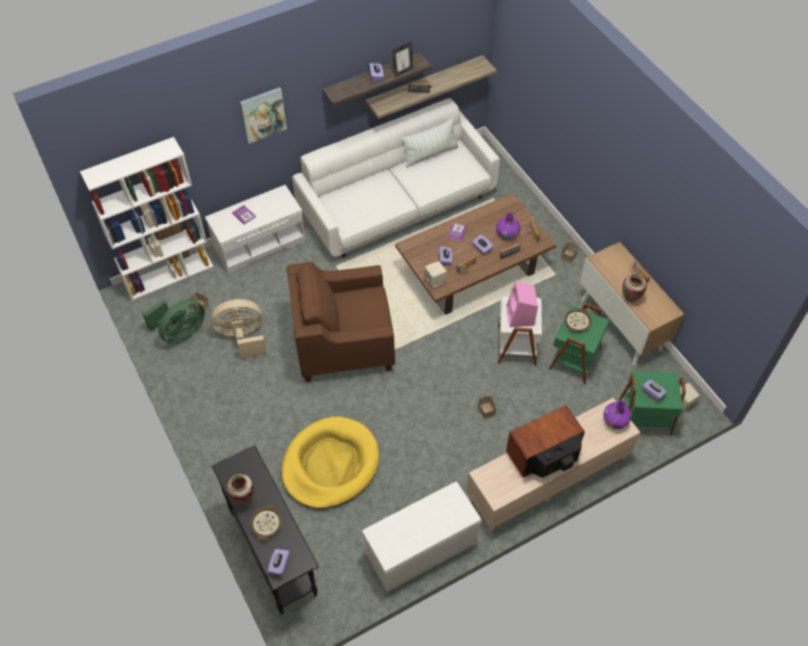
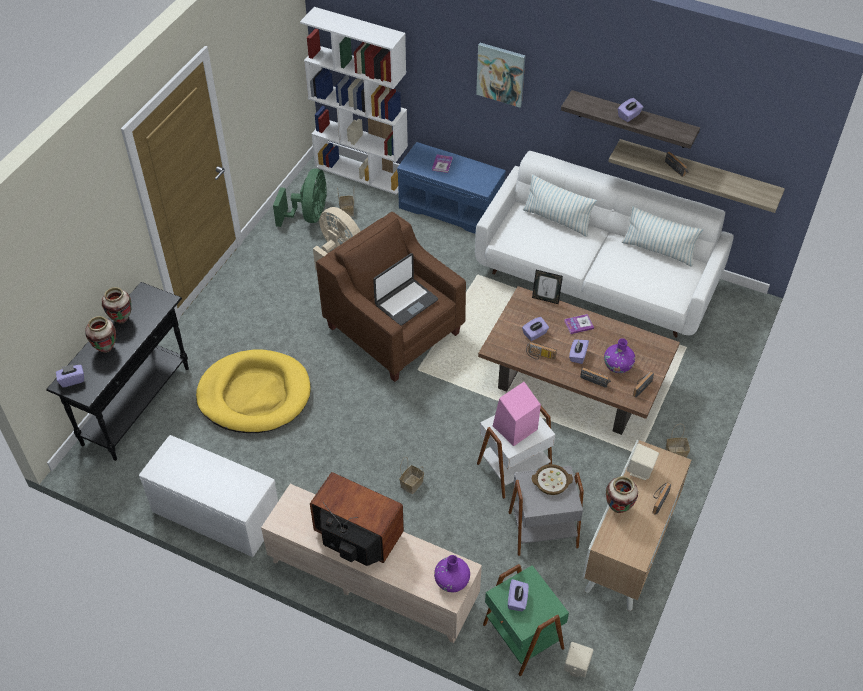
camera: 55 degrees right, 5 degrees down
green fan [143,299,205,344] -> green fan turned 90 degrees counterclockwise [273,168,327,227]
white bench [205,185,305,273] -> blue bench [397,142,506,234]
bowl [250,505,282,540] -> vase [85,316,116,353]
picture frame [392,42,413,77] -> picture frame moved to [532,270,563,304]
beige speaker [424,261,447,288] -> beige speaker moved to [627,443,659,480]
green side table [549,303,609,384] -> grey side table [508,466,584,556]
none -> laptop [373,253,438,325]
none -> pillow [523,174,597,237]

